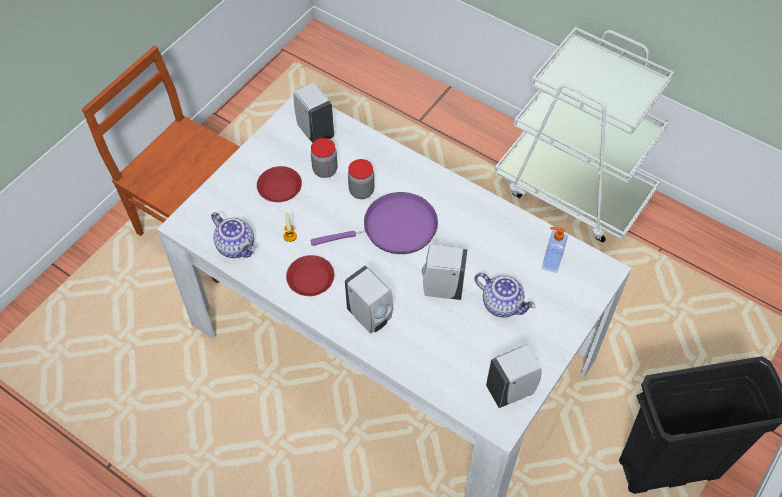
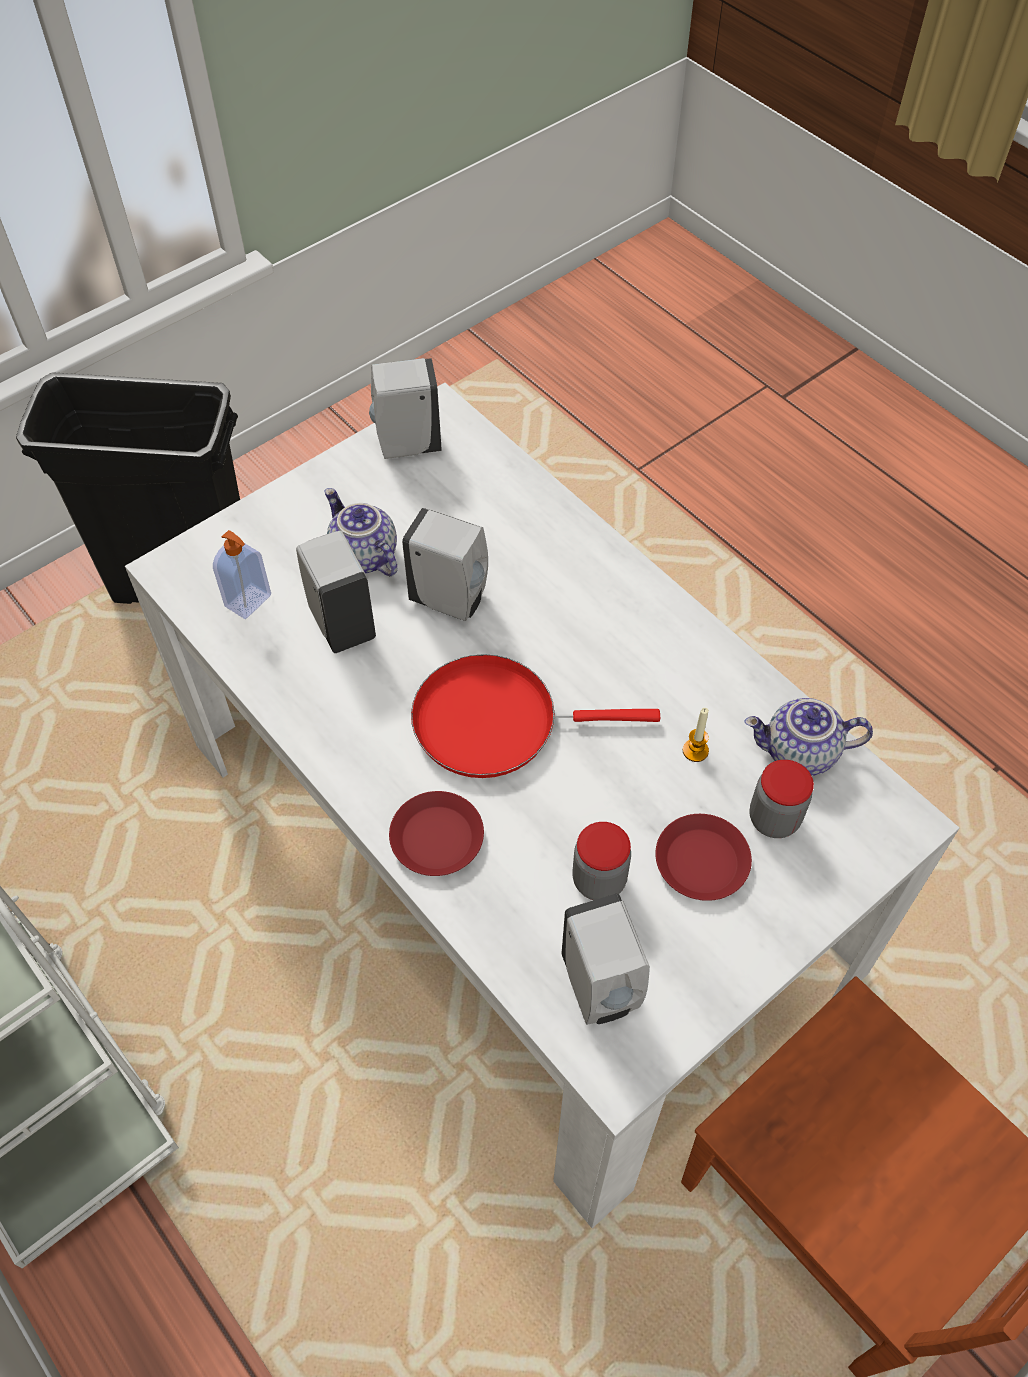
camera: 165 degrees left, 0 degrees up
teapot [211,212,254,258] -> teapot turned 60 degrees counterclockwise [745,698,873,776]
red plate [286,255,334,296] -> red plate moved to [389,791,484,876]
purple frying pan [311,192,438,254] -> red frying pan [411,654,660,778]
white soap dispenser [345,266,393,334] -> white soap dispenser moved to [296,531,376,653]
jar [348,159,374,199] -> jar moved to [749,760,814,838]

